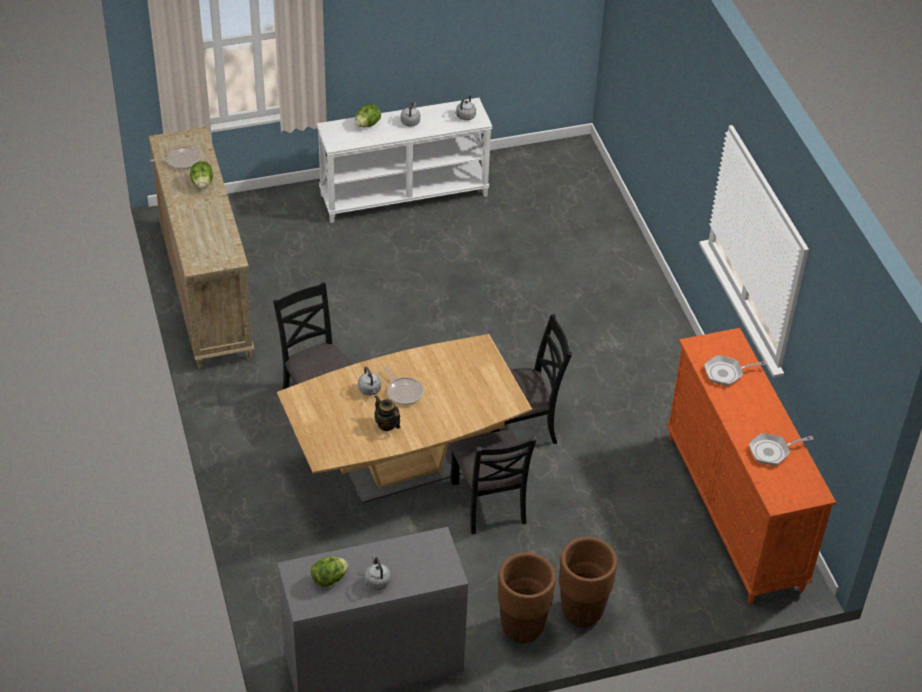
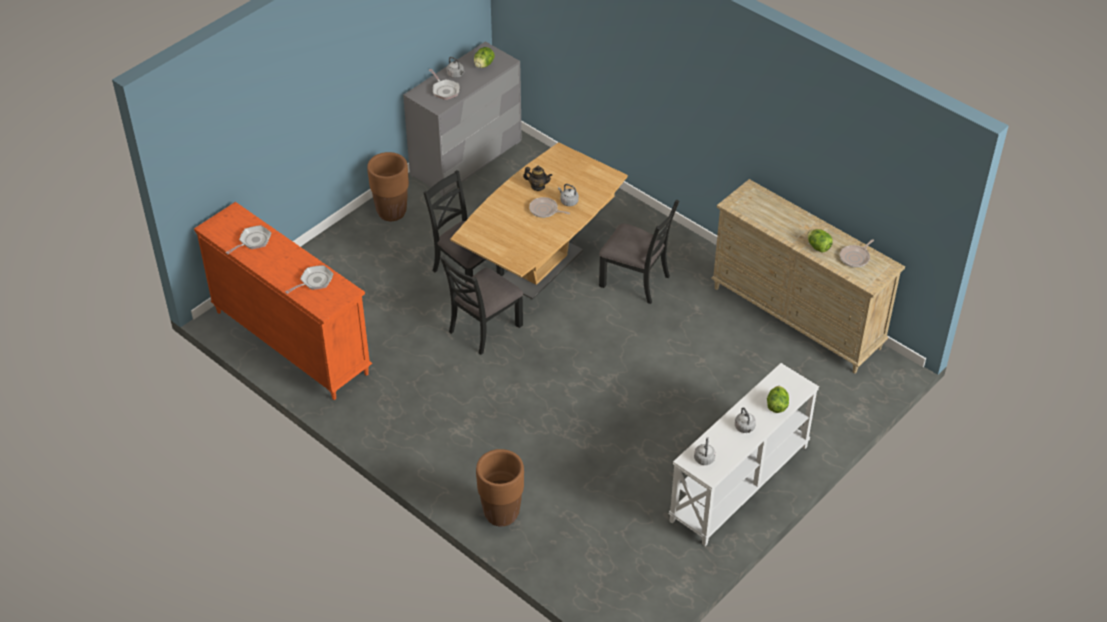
camera: 150 degrees right, 0 degrees up
brown planter [559,537,617,627] -> brown planter moved to [476,449,524,527]
none -> frying pan [429,69,460,100]

